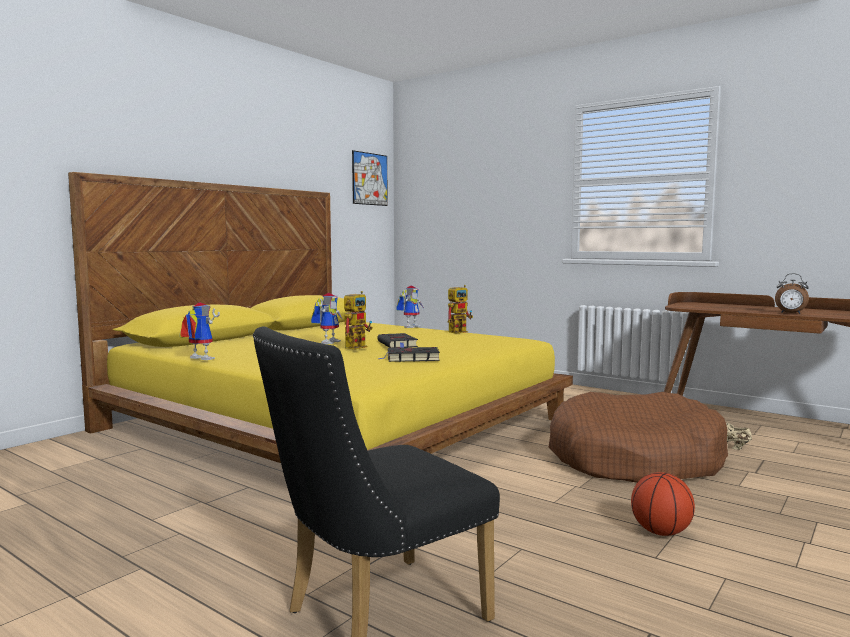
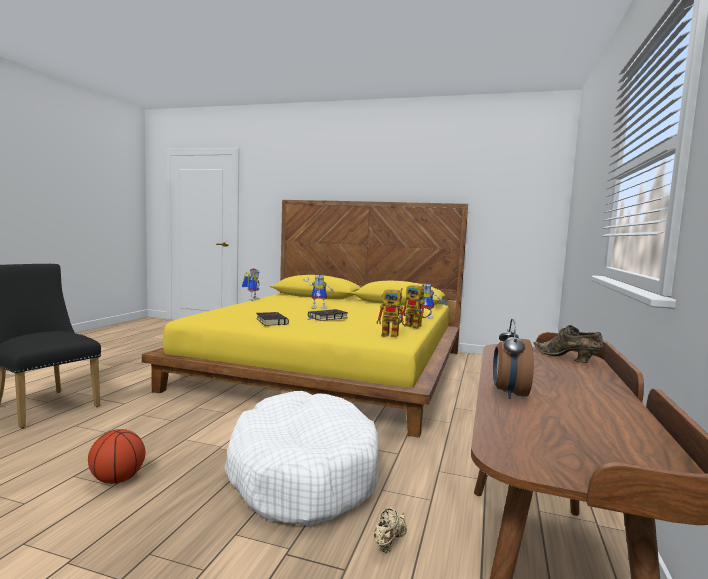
camera: 70 degrees right, 0 degrees up
toy robot [344,291,373,350] -> toy robot moved to [376,288,409,337]
picture [352,150,388,206] -> none
brown dog bed [549,392,728,483] -> white dog bed [224,391,378,526]
none -> brown shoe [534,325,603,363]

